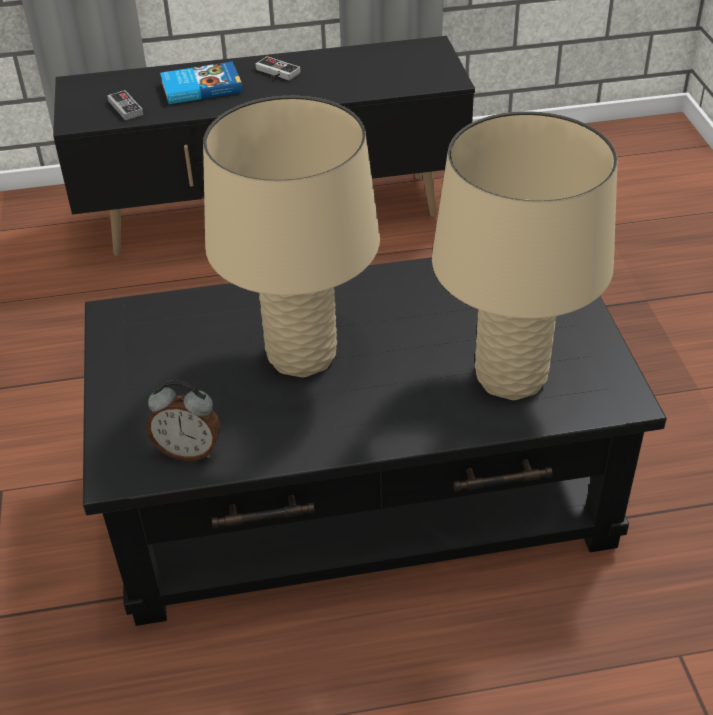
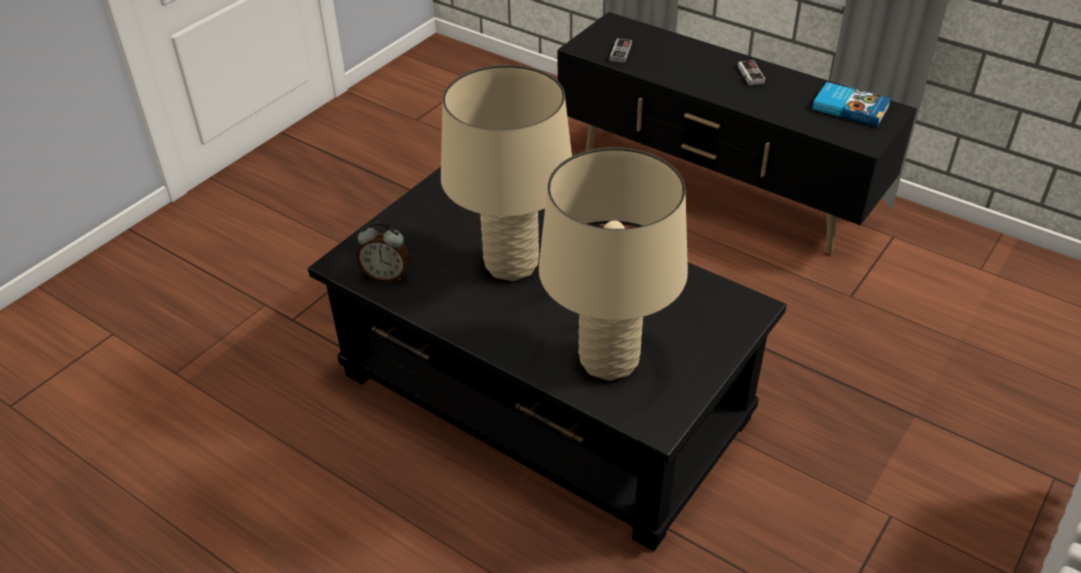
camera: 45 degrees right, 0 degrees up
alarm clock [147,380,221,461] -> alarm clock turned 45 degrees counterclockwise [356,222,409,282]
book [160,61,243,104] -> book moved to [812,82,891,127]

